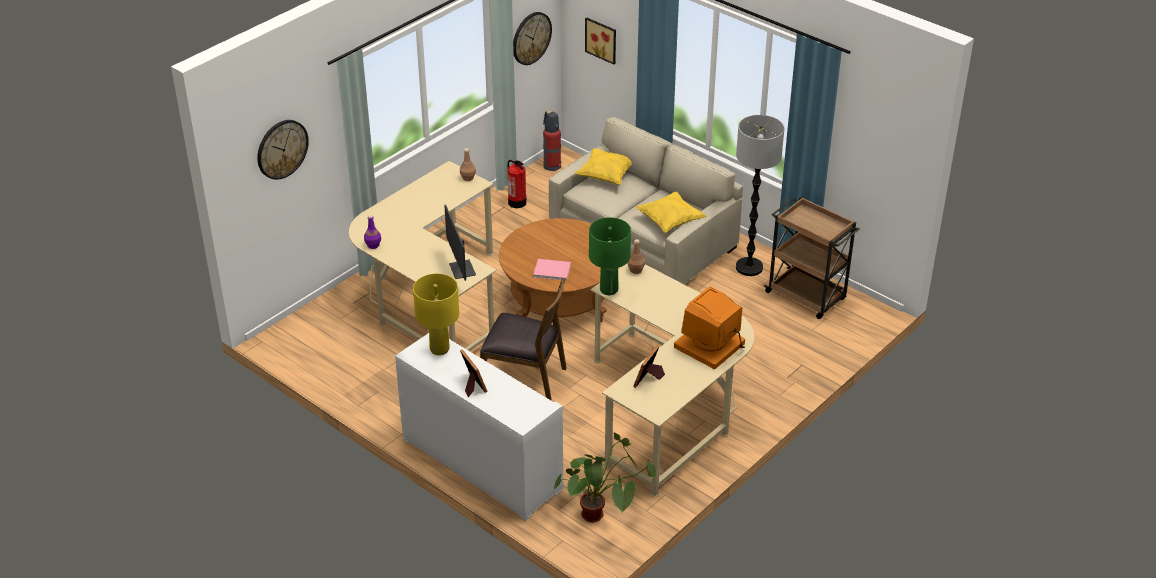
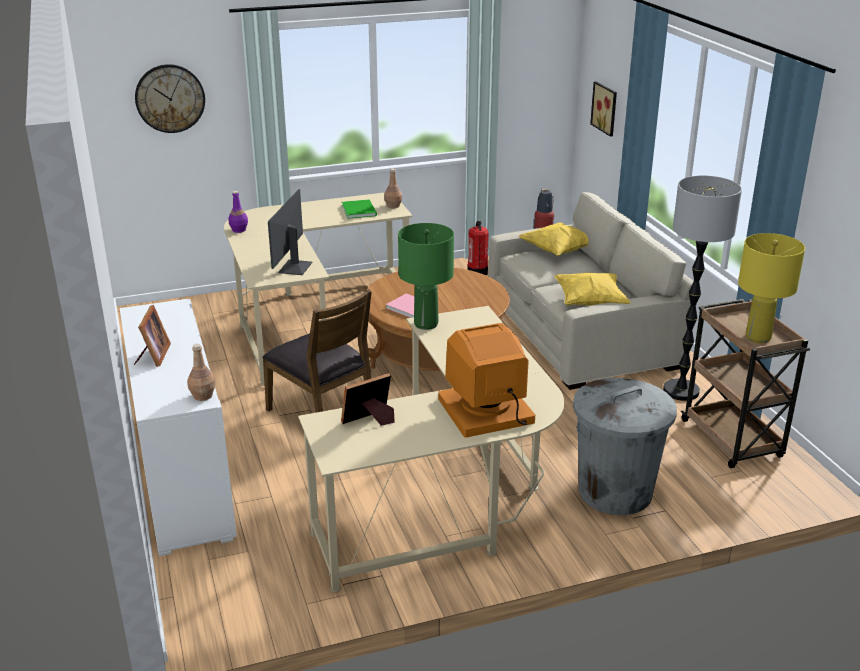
camera: 30 degrees right, 10 degrees down
yellow table lamp [413,274,459,355] -> yellow table lamp moved to [738,233,805,343]
wall clock [513,12,552,65] -> none
potted plant [553,432,656,523] -> none
brown bottle [628,239,645,274] -> brown bottle moved to [187,344,216,401]
none -> green book [342,199,377,219]
none -> grey trash can [573,378,677,515]

